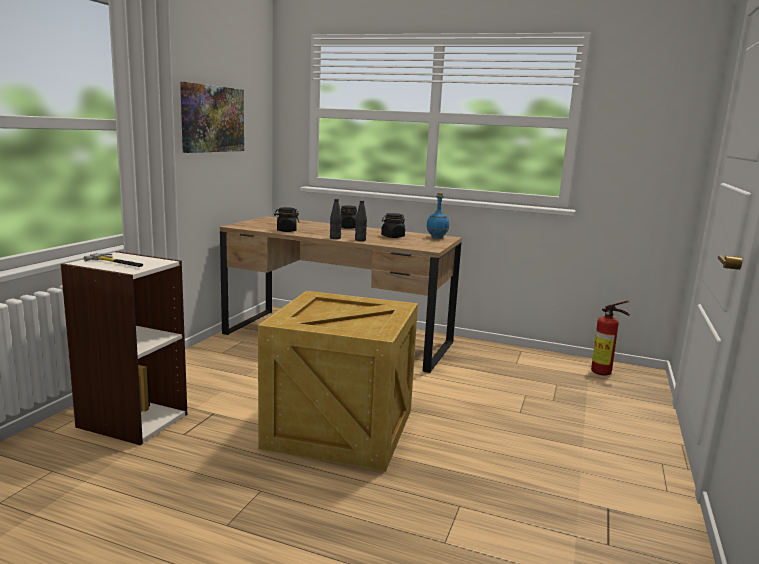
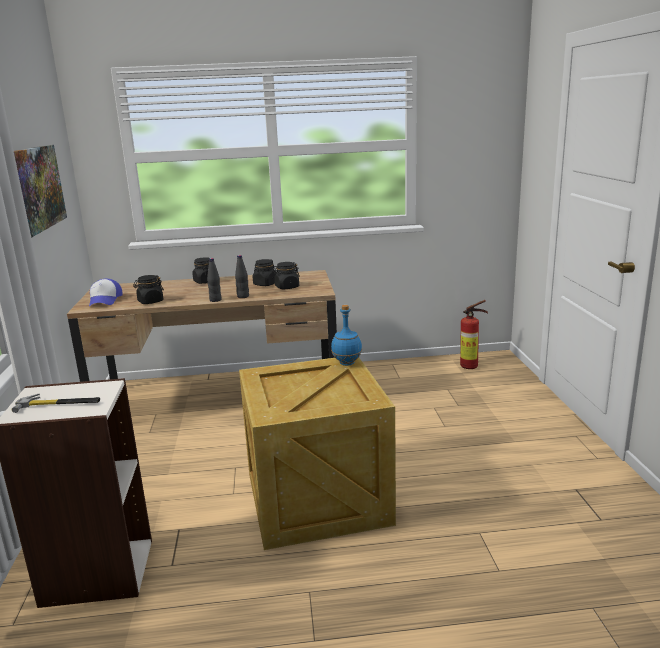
camera: 25 degrees left, 5 degrees up
blue bottle [426,193,449,239] -> blue bottle moved to [331,305,362,366]
none -> cap [89,279,123,306]
none -> black jar [272,262,300,289]

